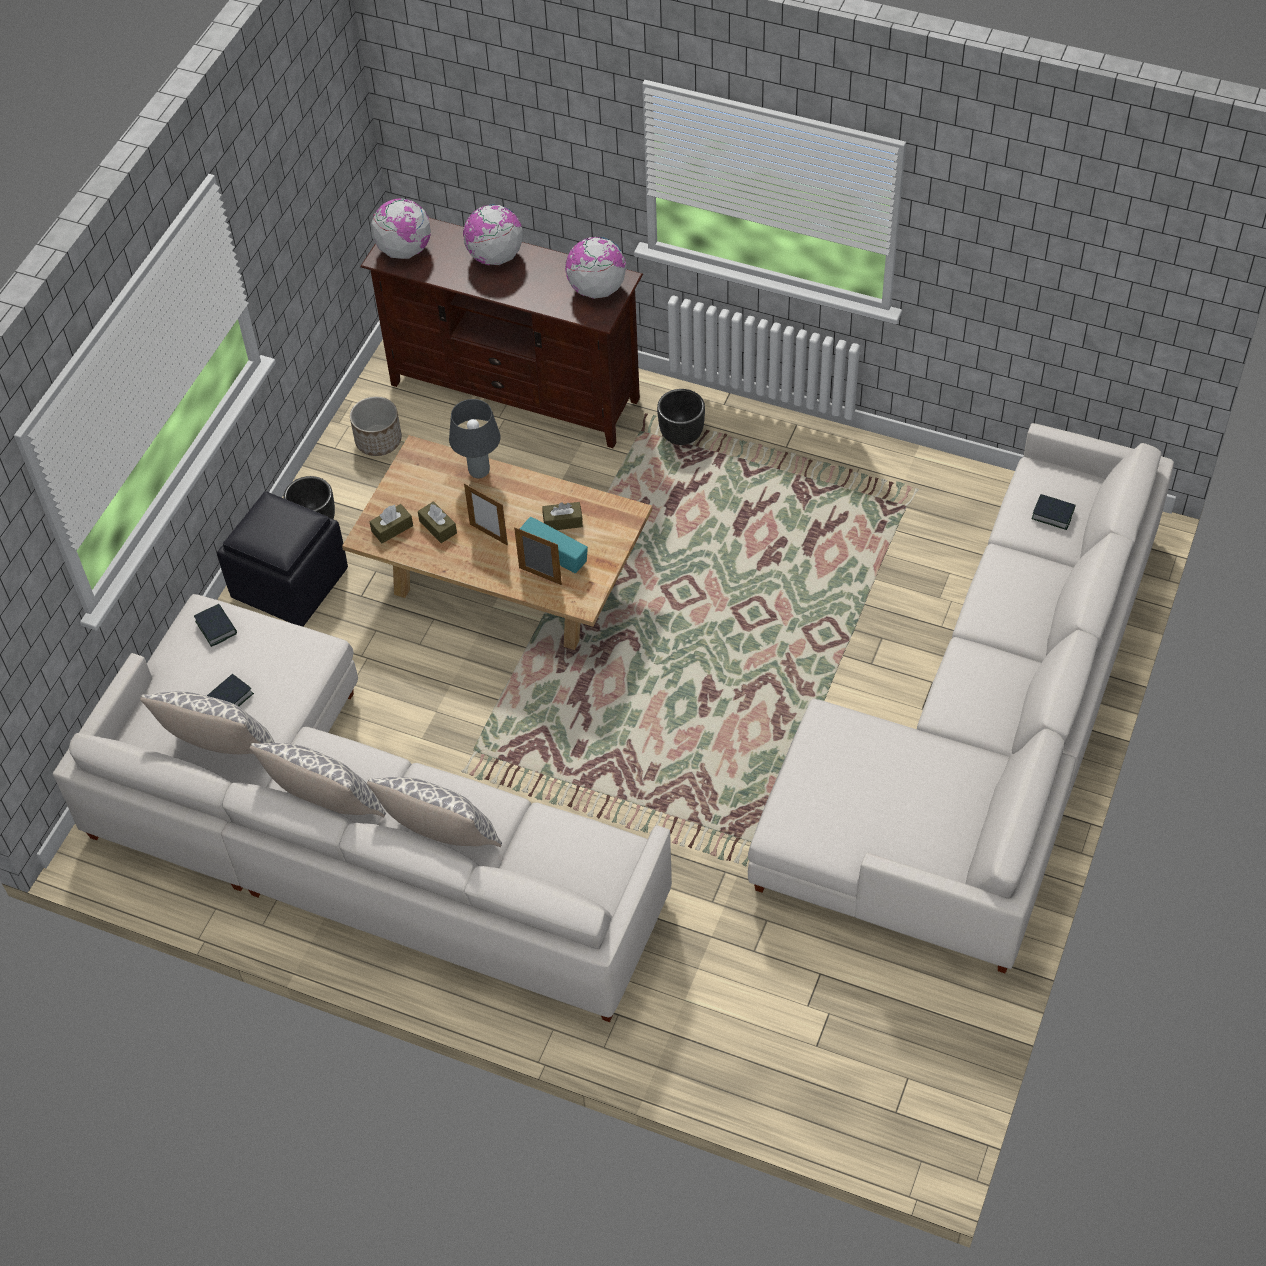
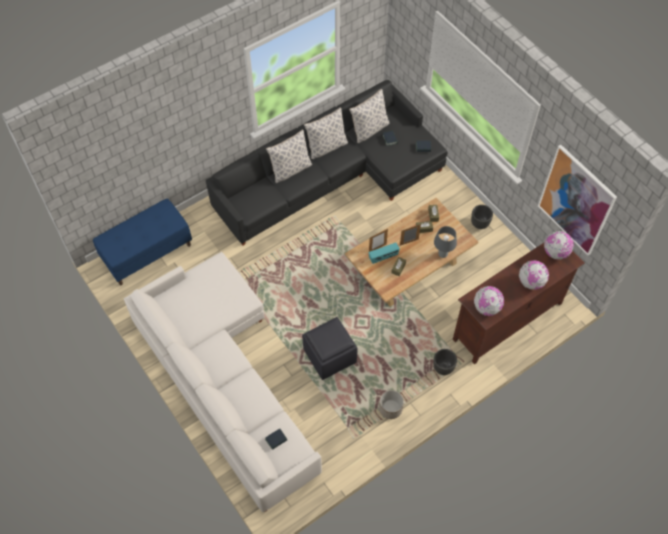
camera: 120 degrees right, 5 degrees up
white sofa [53,594,672,1022] -> black sofa [206,80,448,245]
black ottoman [217,491,348,627] -> black ottoman moved to [302,317,358,380]
planter [350,397,402,456] -> planter moved to [379,390,404,419]
none -> blue bench [93,199,192,285]
none -> picture [538,145,617,256]

